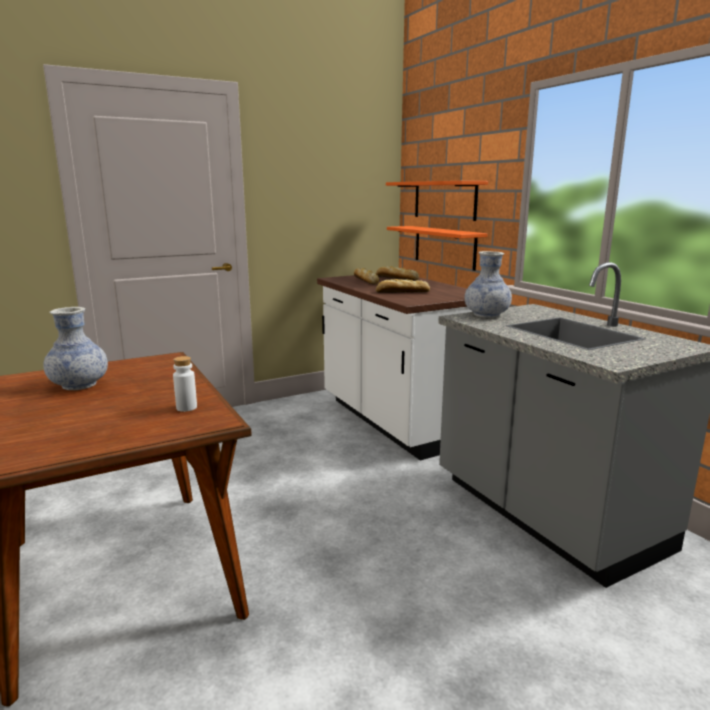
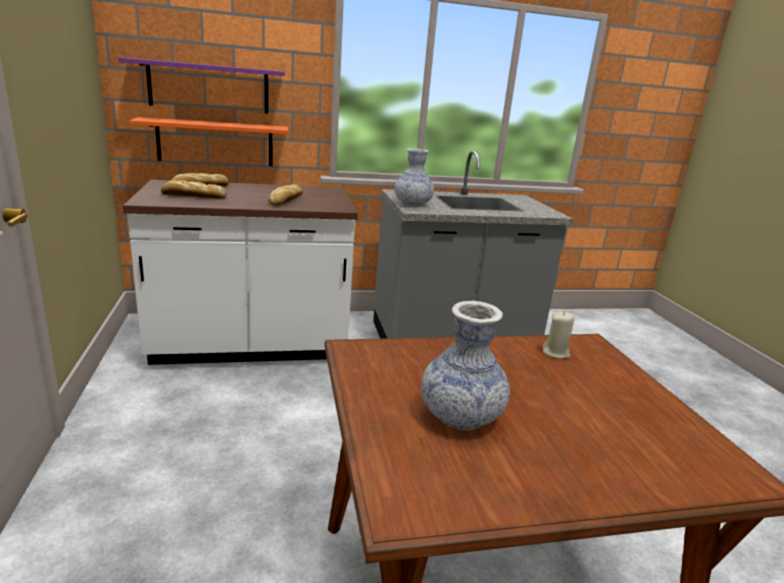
camera: 75 degrees left, 5 degrees up
white bottle [173,356,197,412] -> beige candle [542,311,574,359]
orange shelf [386,181,488,221] -> purple shelf [118,57,285,114]

